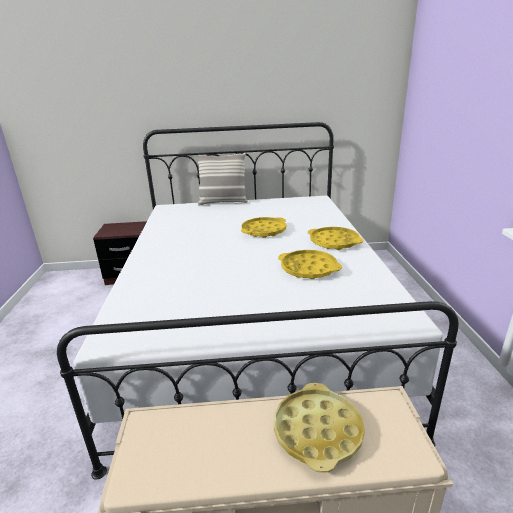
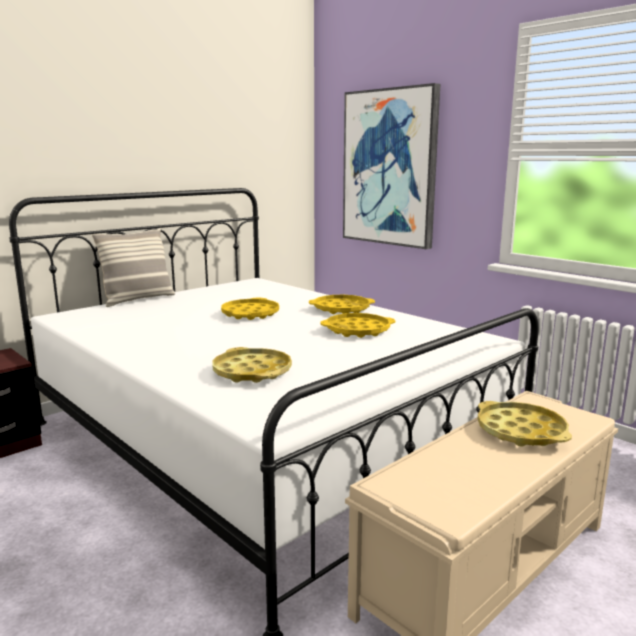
camera: 40 degrees left, 10 degrees down
none -> yellow tray [212,347,292,383]
none -> picture [343,83,440,249]

